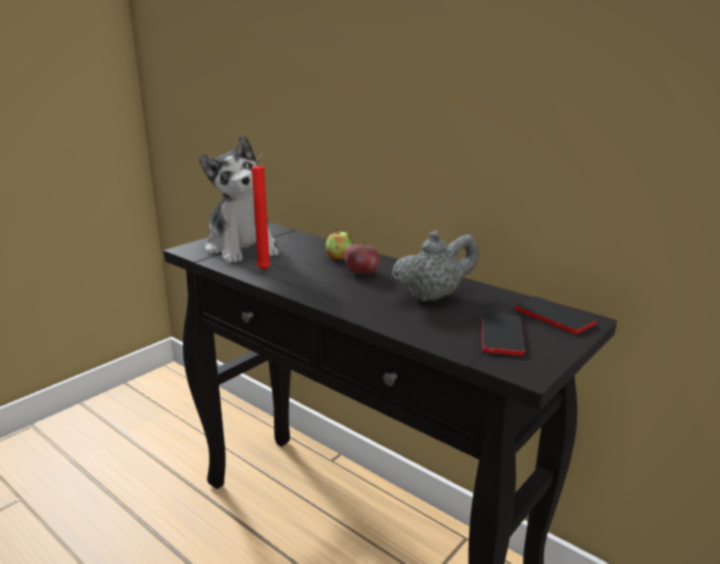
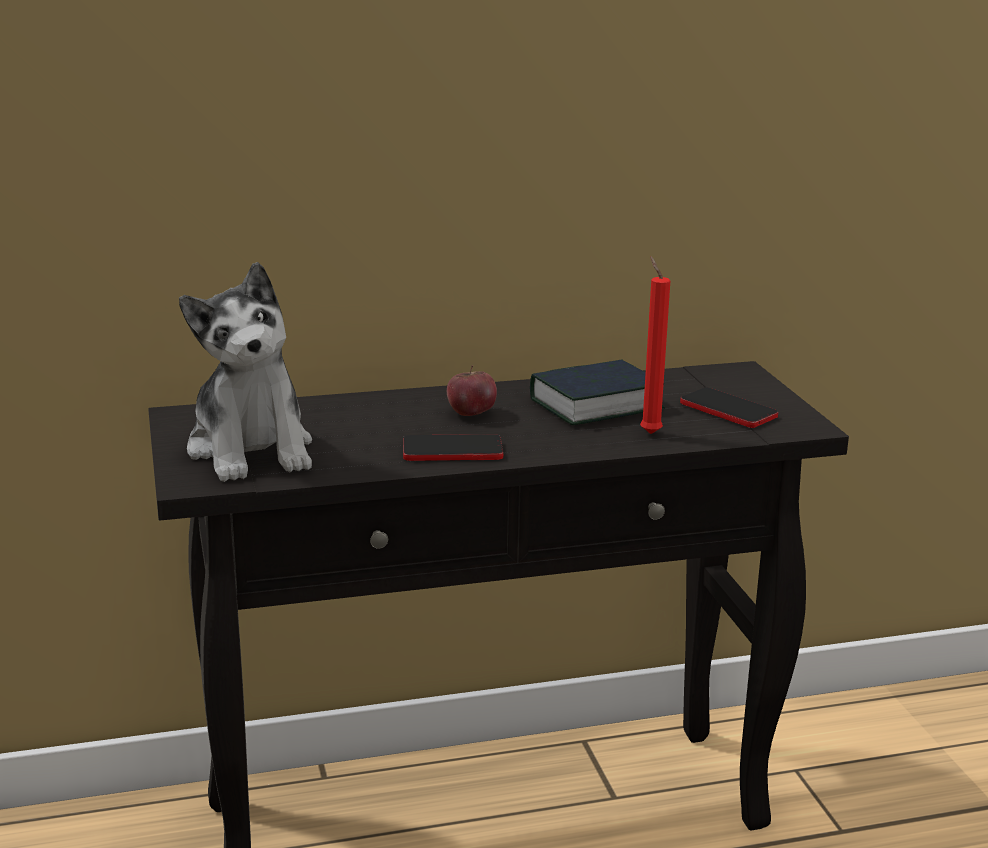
camera: 55 degrees left, 0 degrees up
plush toy [199,135,278,263] -> plush toy turned 60 degrees clockwise [179,262,312,482]
red candle [252,152,271,270] -> red candle moved to [640,257,670,434]
apple [326,229,354,260] -> none
grey teapot [392,231,479,301] -> book [530,360,665,425]
phone [515,296,597,334] -> phone moved to [403,434,503,461]

